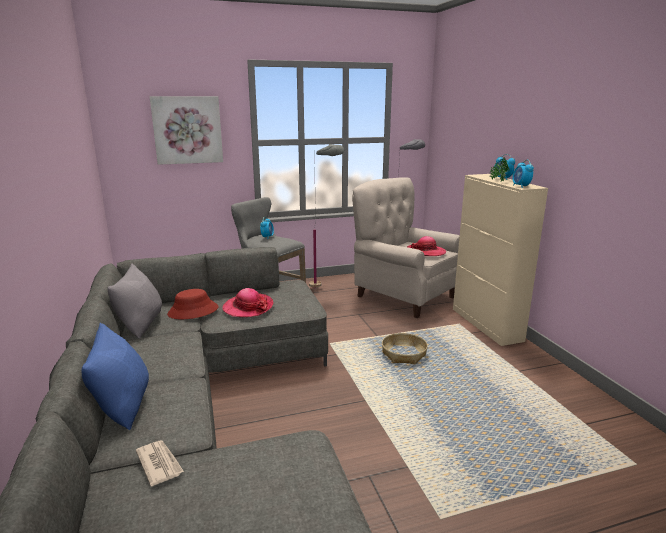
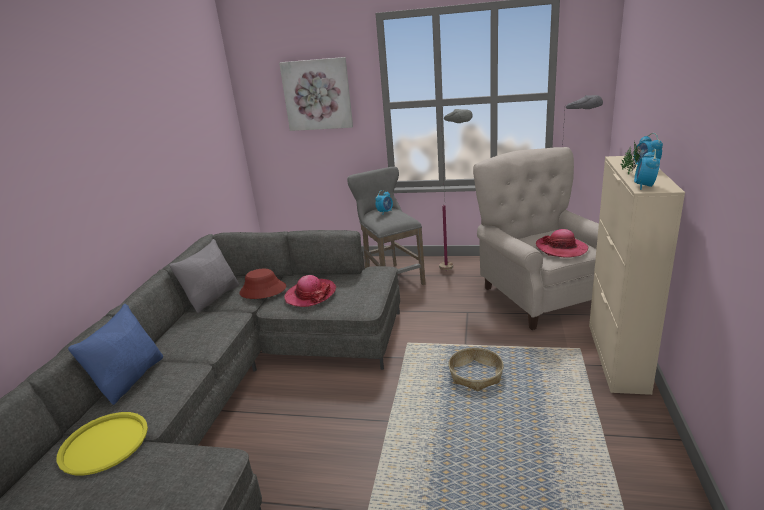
camera: 30 degrees right, 5 degrees up
newspaper [136,440,184,486] -> yellow tray [56,412,148,476]

